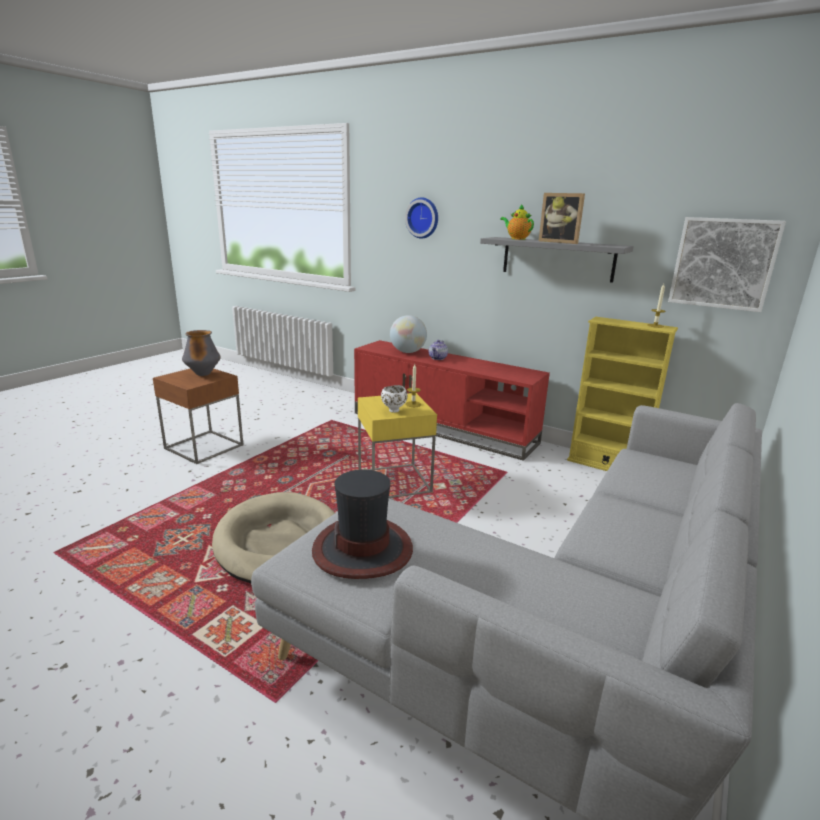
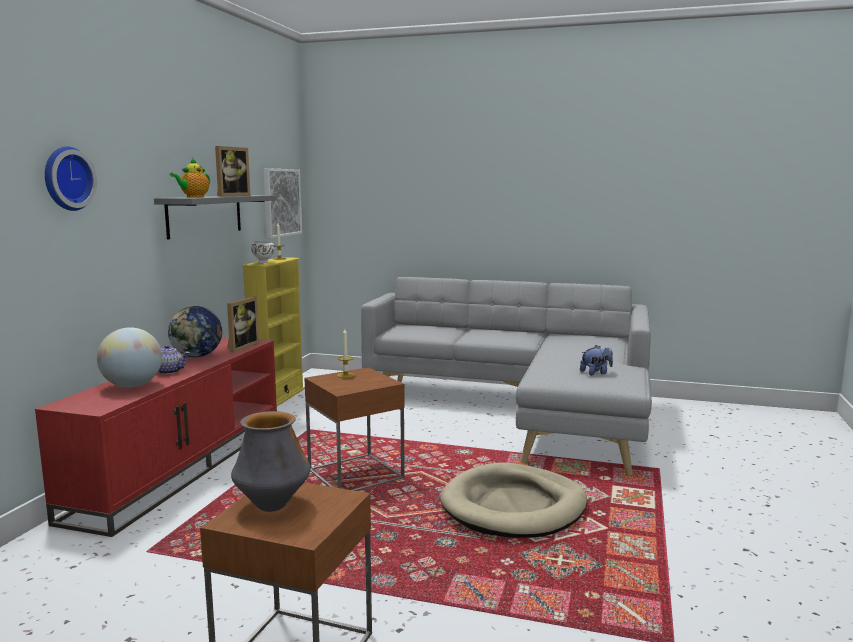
camera: 105 degrees left, 10 degrees down
hat [312,470,413,579] -> plush toy [580,345,613,375]
yellow side table [358,393,437,498] -> brown side table [304,367,405,491]
white bowl [381,385,408,413] -> white bowl moved to [251,241,275,263]
none -> globe [168,306,222,357]
none -> picture frame [227,296,259,353]

